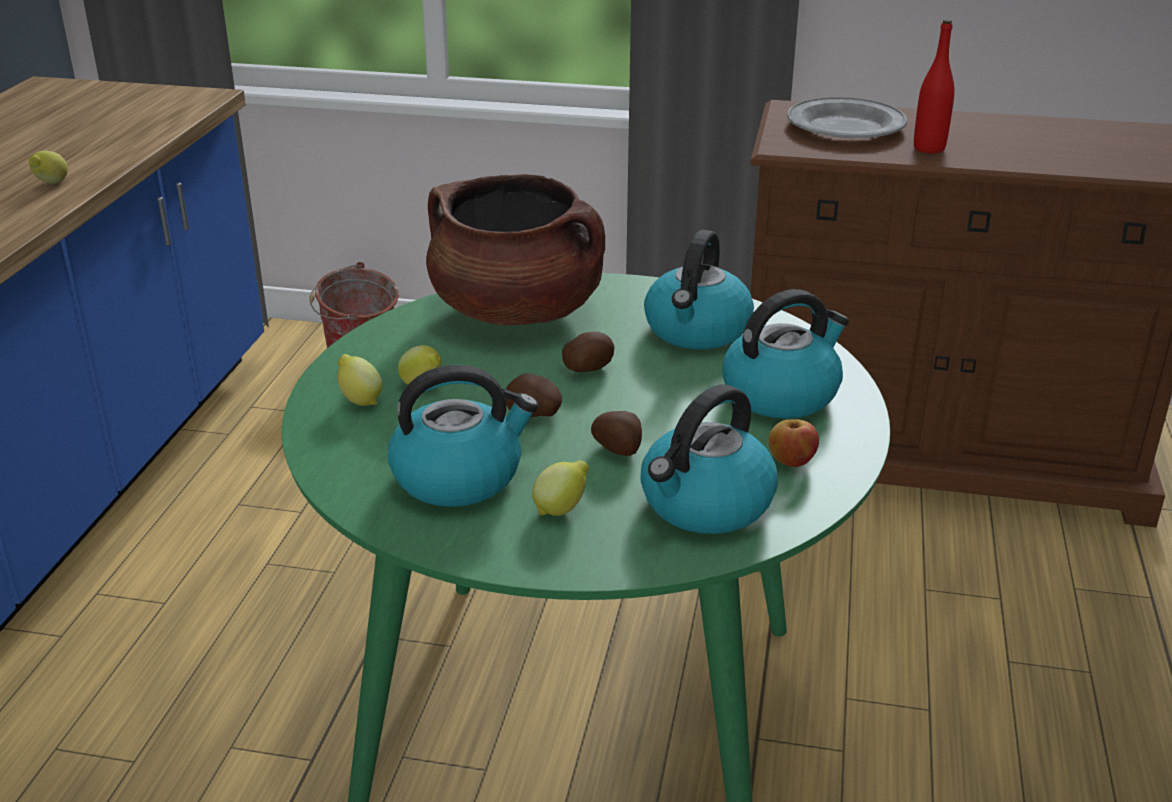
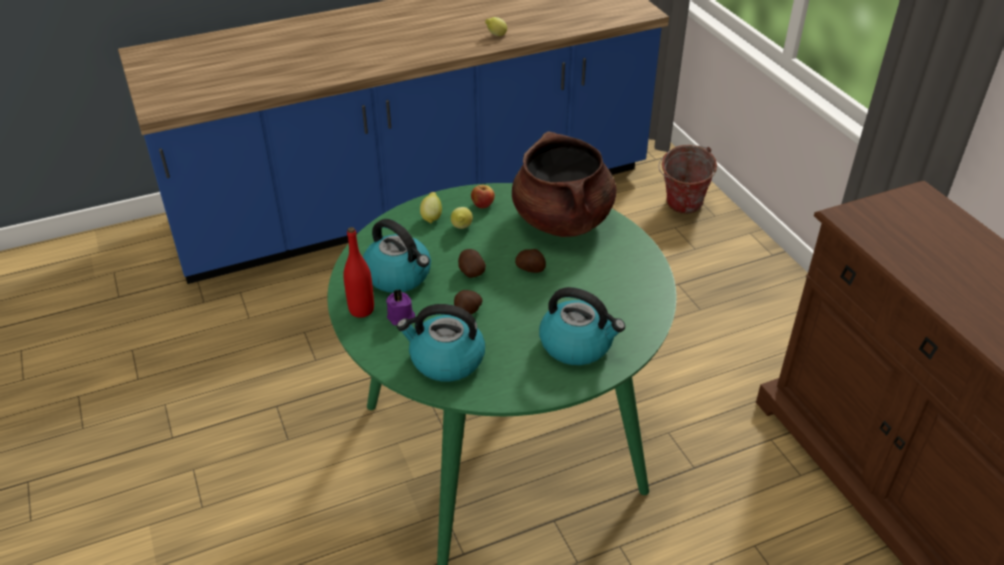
camera: 55 degrees right, 10 degrees up
lemon [532,460,589,516] -> purple candle [386,289,415,325]
kettle [644,230,754,349] -> none
apple [768,419,819,467] -> apple moved to [471,185,495,208]
grey plate [787,97,907,138] -> none
red bottle [914,19,955,153] -> red bottle moved to [344,227,374,318]

